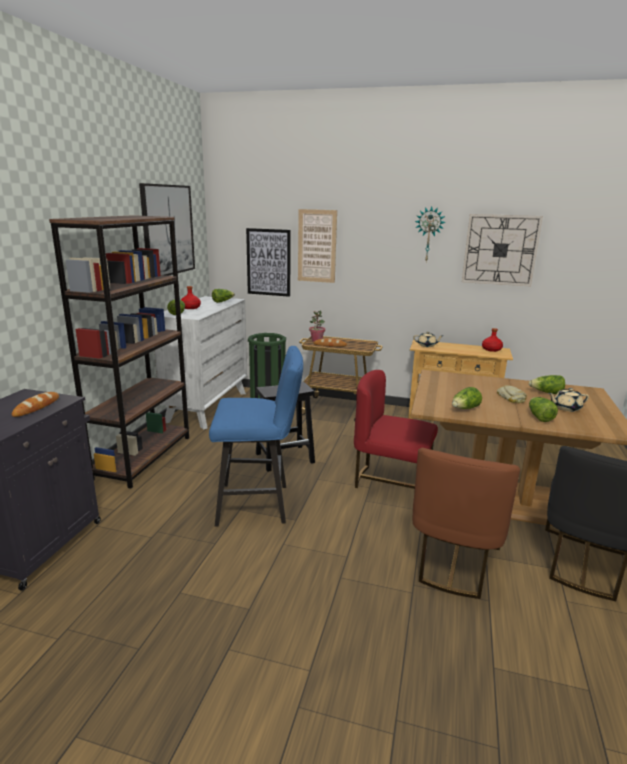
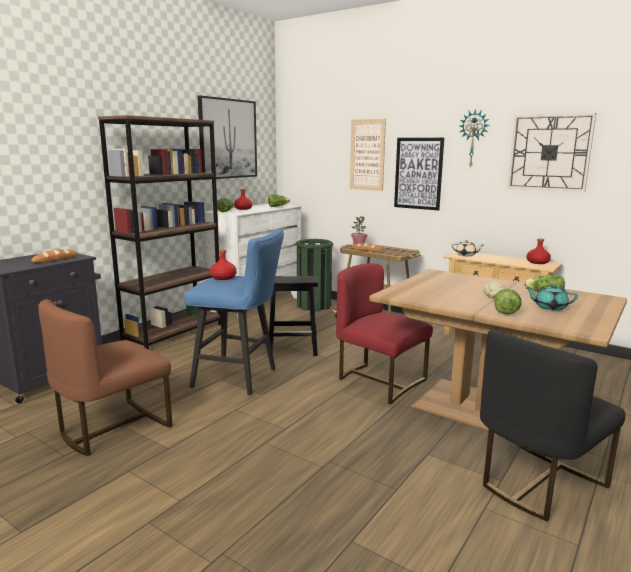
camera: 20 degrees right, 5 degrees down
picture [246,228,291,297] -> picture moved to [394,138,444,210]
brown chair [413,448,520,599] -> brown chair moved to [38,299,172,456]
lettuce [452,387,482,409] -> none
beige teapot [549,388,589,412] -> turquoise teapot [525,284,578,311]
none -> red bottle [210,250,237,280]

